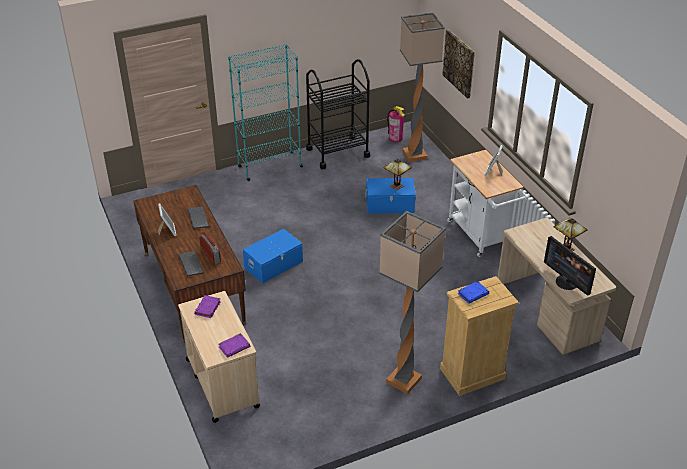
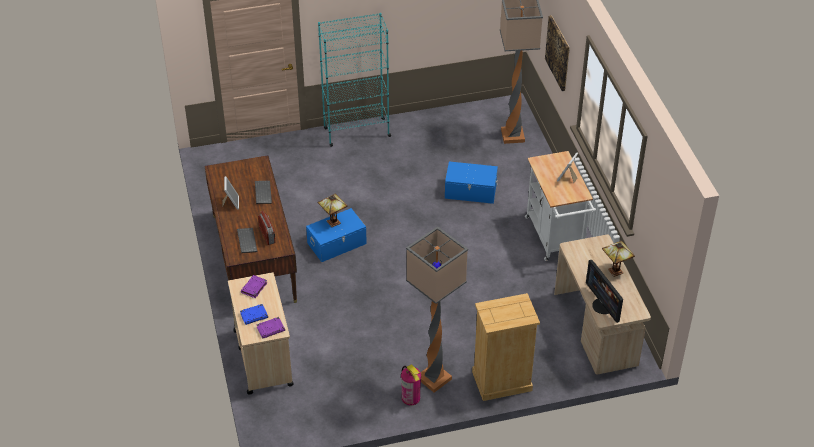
camera: 10 degrees right, 5 degrees up
black cart [306,59,370,169] -> none
table lamp [383,159,412,190] -> table lamp moved to [318,193,348,227]
fire extinguisher [387,106,405,142] -> fire extinguisher moved to [401,364,421,406]
blue book [458,281,489,304] -> blue book moved to [240,304,268,325]

